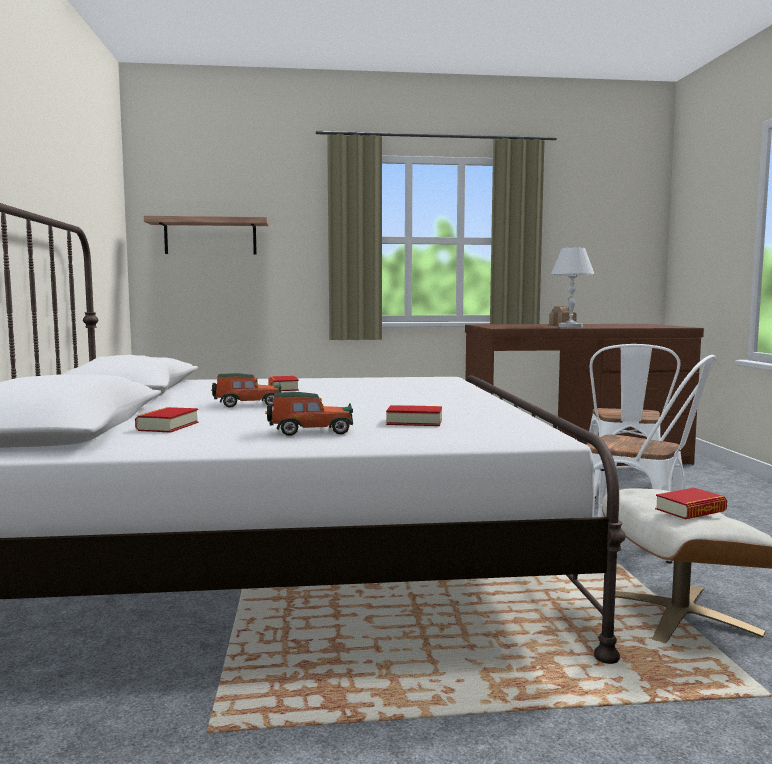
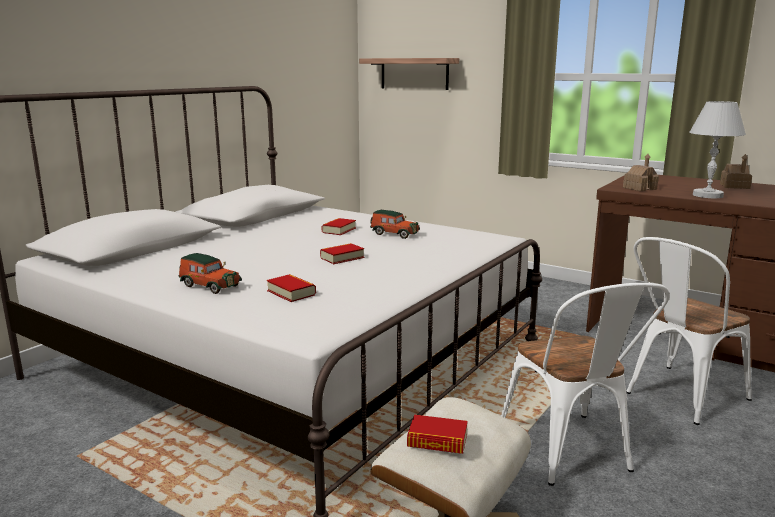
camera: 40 degrees right, 10 degrees up
book [135,407,199,433] -> book moved to [320,243,364,264]
toy car [211,373,281,407] -> toy car moved to [370,210,420,239]
none -> toy house [623,154,659,191]

